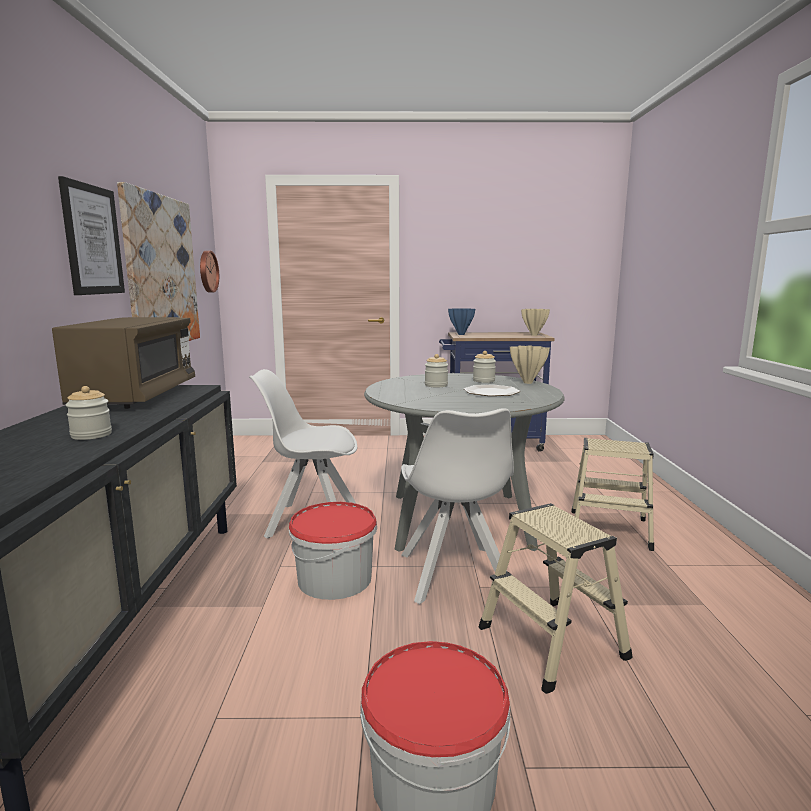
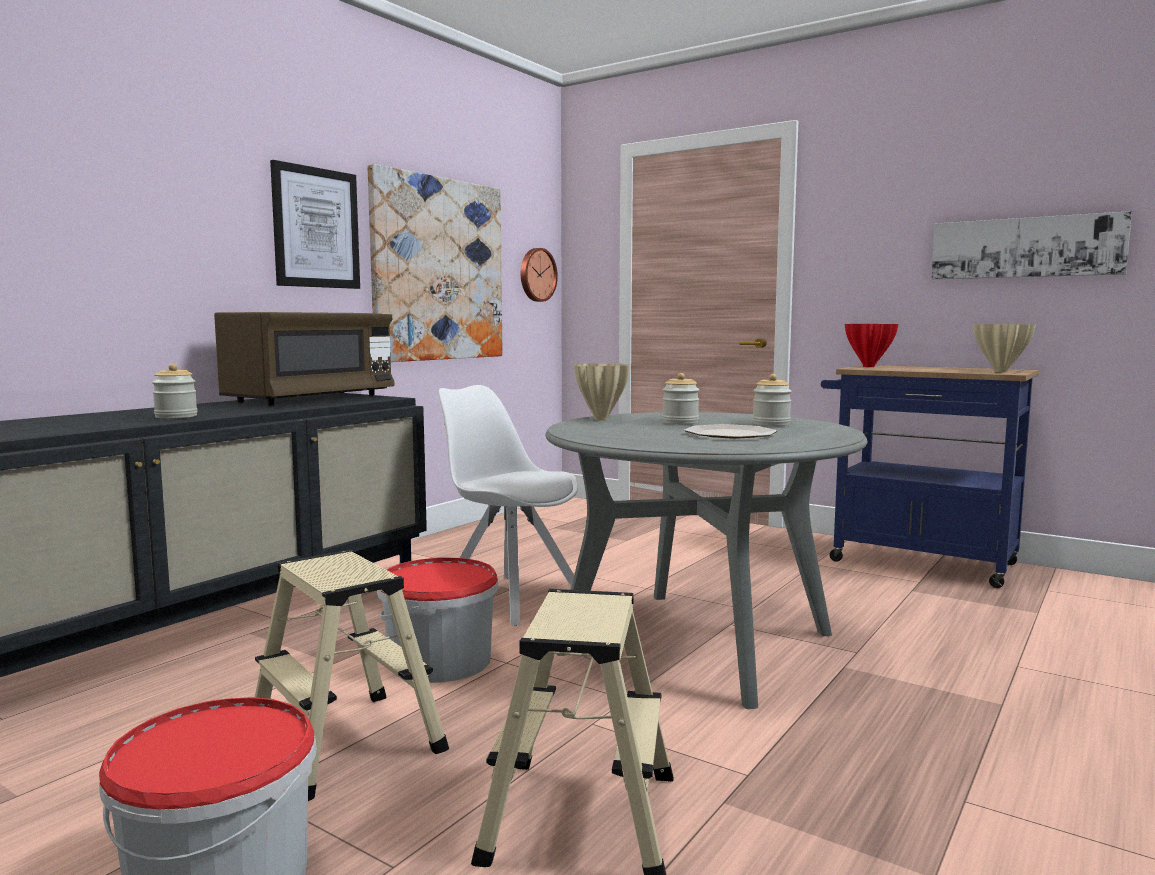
camera: 35 degrees right, 5 degrees down
white chair [401,408,514,604] -> none
blue vase [448,308,475,335] -> red vase [845,324,898,367]
beige vase [510,345,550,384] -> beige vase moved to [574,363,631,420]
beige step ladder [571,438,654,551] -> beige step ladder moved to [255,549,449,801]
none -> picture [931,211,1132,279]

